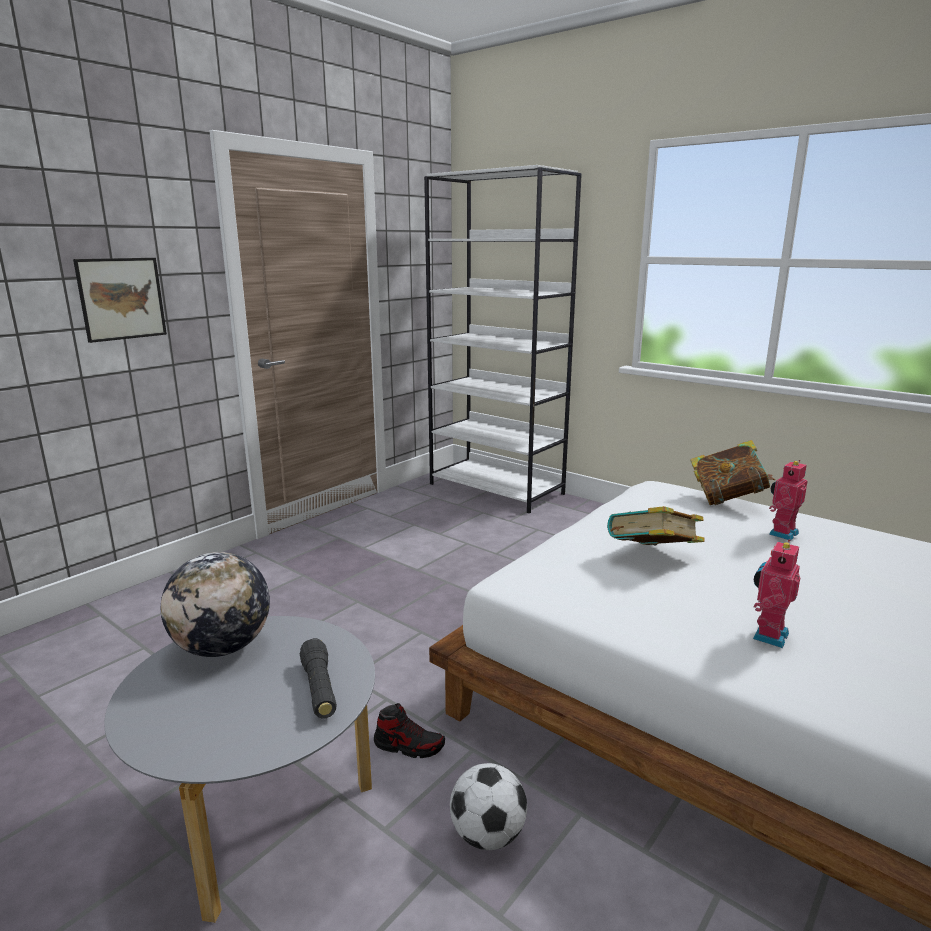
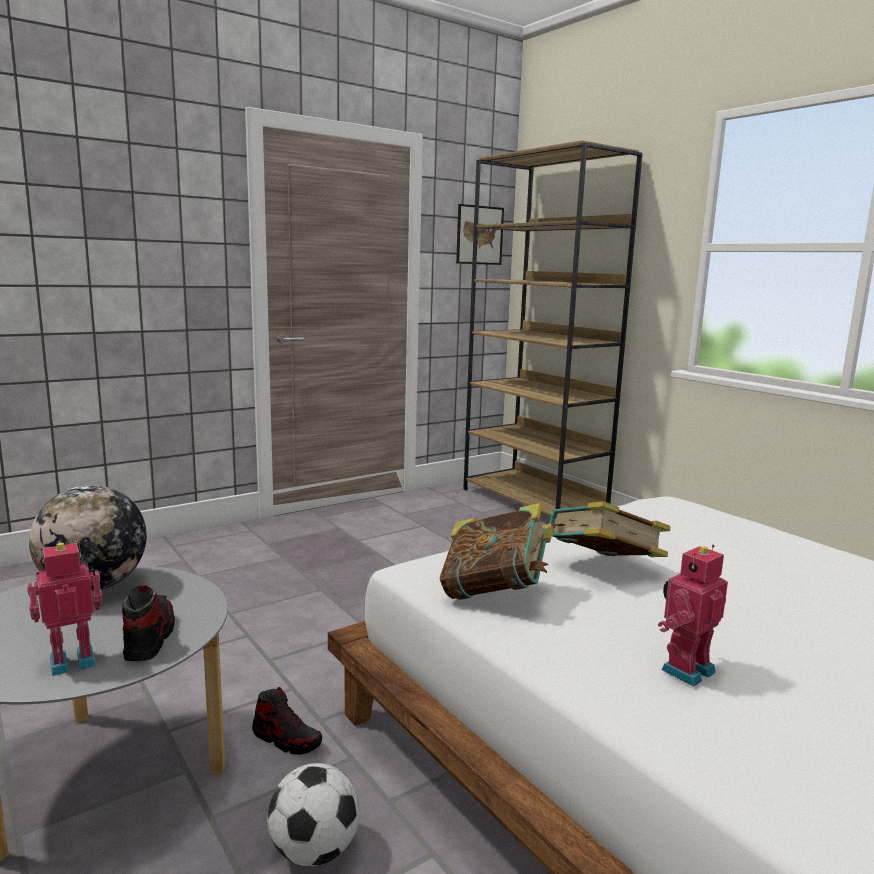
camera: 15 degrees right, 5 degrees down
picture [73,258,167,343] -> picture moved to [456,204,504,265]
black flashlight [300,638,337,719] -> shoe [122,585,175,661]
white bookcase [424,165,582,514] -> brown bookcase [463,140,643,516]
book [690,440,775,505] -> book moved to [440,503,553,600]
toy robot [769,460,808,541] -> toy robot moved to [27,542,102,676]

